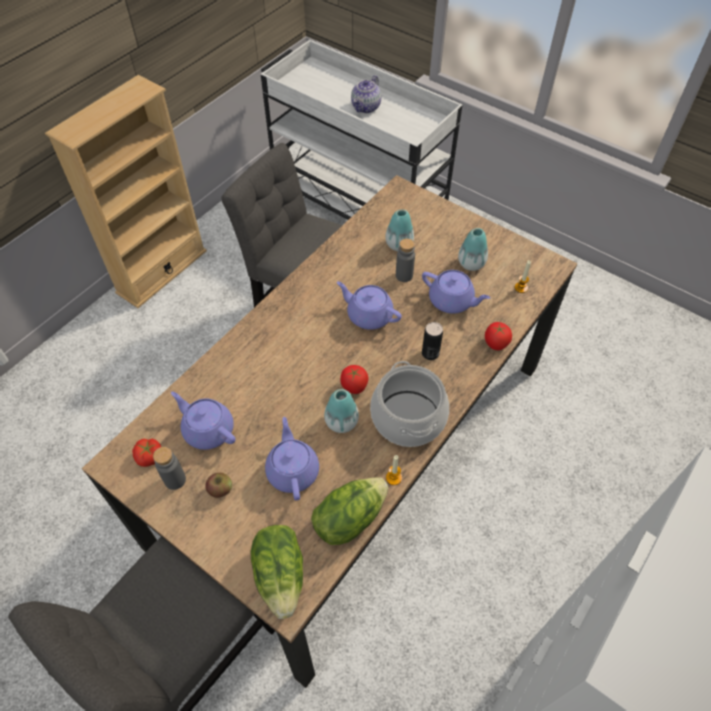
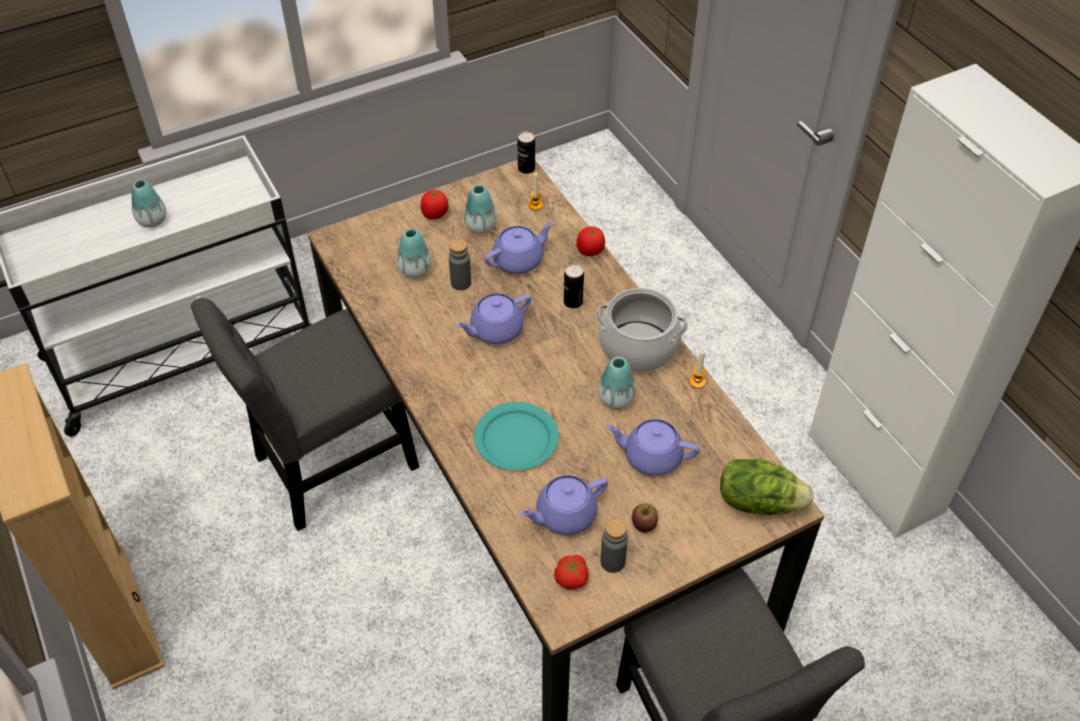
camera: 65 degrees left, 5 degrees down
lettuce [311,477,388,545] -> none
tomato [340,365,368,394] -> tomato moved to [420,190,448,220]
teapot [351,75,381,113] -> vase [131,179,166,228]
none -> turquoise plate [474,402,559,470]
none -> can [517,132,535,174]

